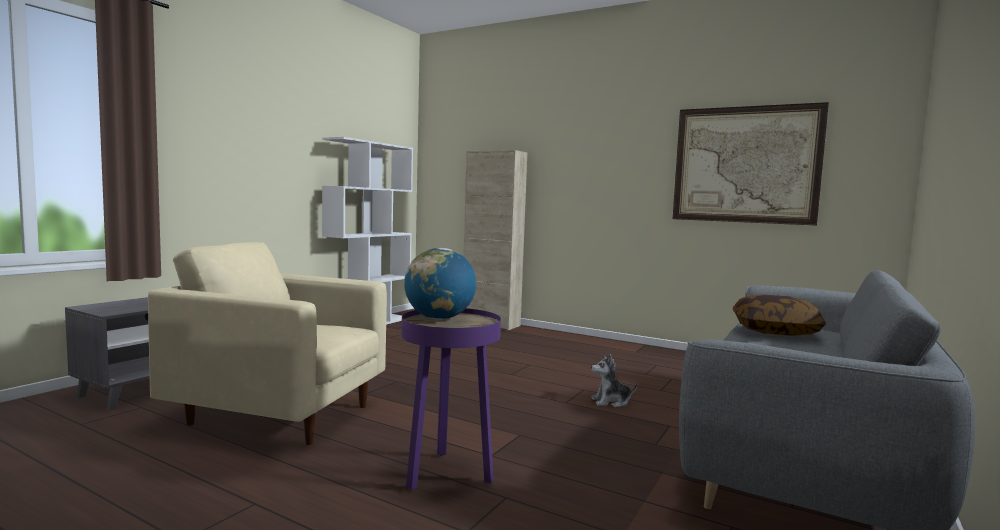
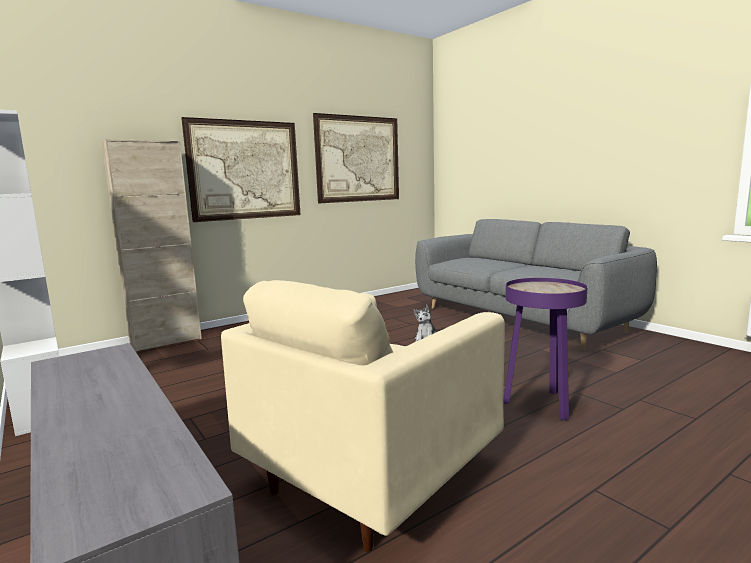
camera: 65 degrees left, 5 degrees up
globe [404,248,476,320] -> none
pillow [733,294,826,336] -> none
none -> picture [181,117,301,222]

